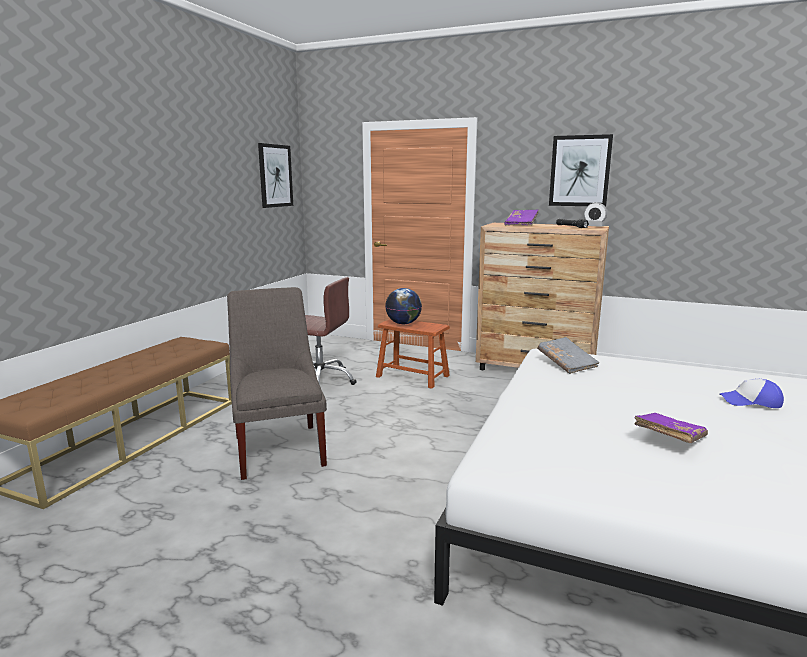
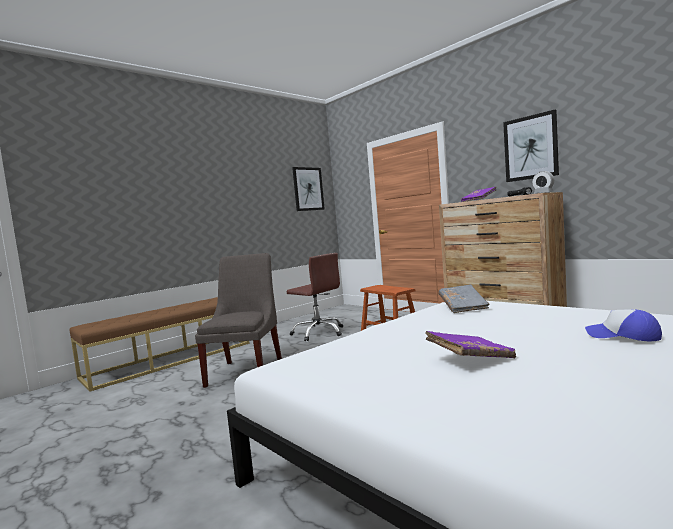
camera: 25 degrees right, 10 degrees down
globe [385,288,422,324] -> none

